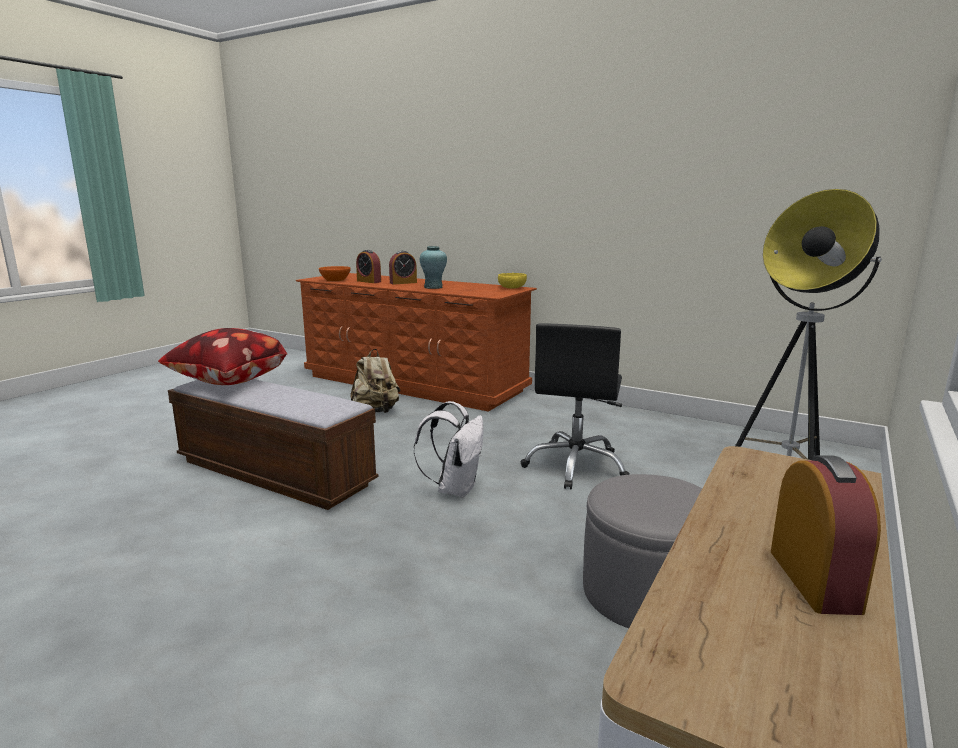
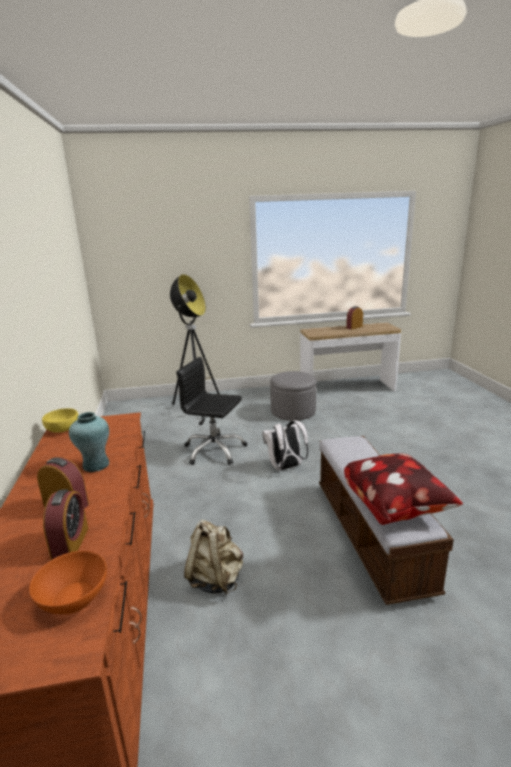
camera: 130 degrees left, 5 degrees up
black office chair [521,323,630,489] -> black office chair turned 135 degrees counterclockwise [176,357,247,465]

